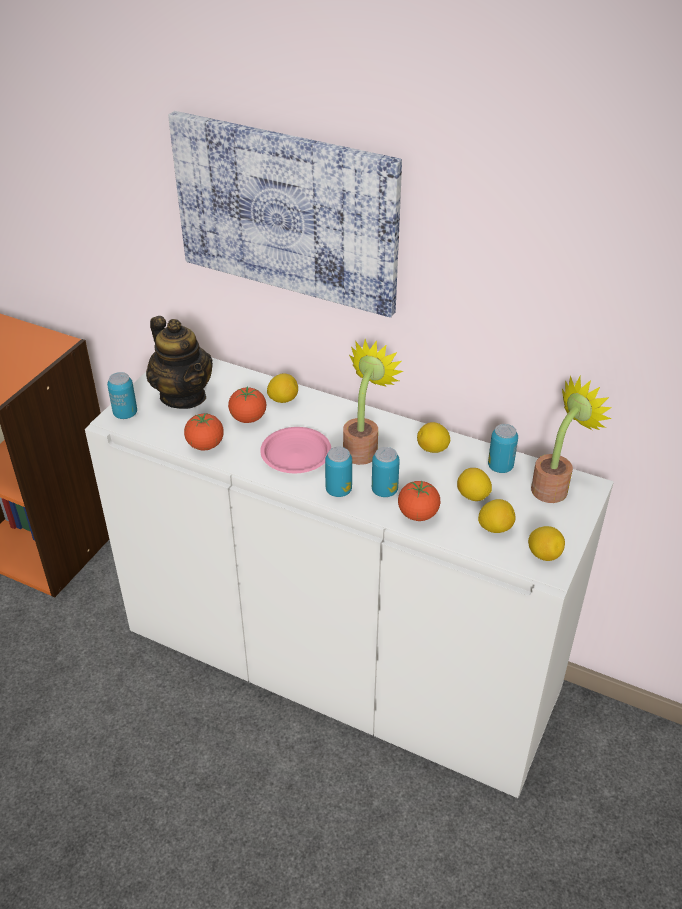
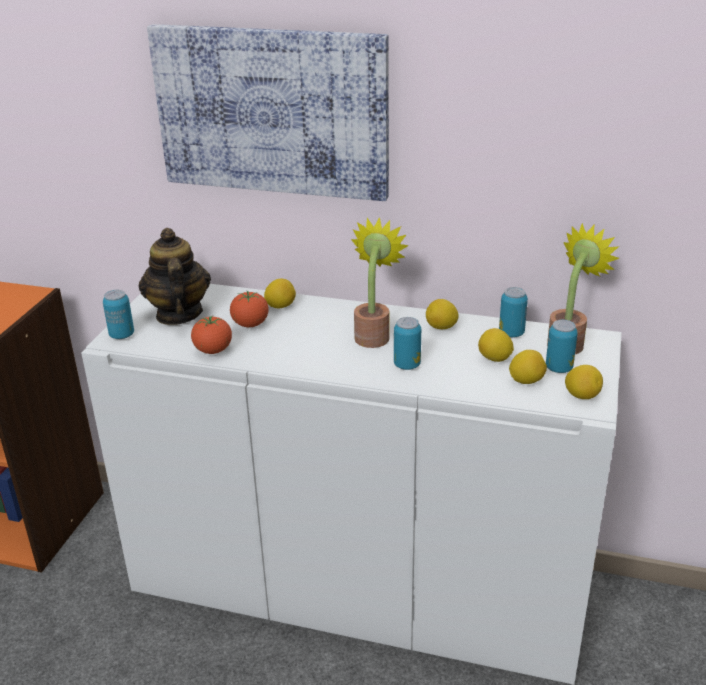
camera: 10 degrees left, 10 degrees down
teapot [146,316,213,409] -> teapot turned 150 degrees counterclockwise [139,228,211,325]
pink plate [260,427,331,473] -> none
can [325,447,352,497] -> can moved to [546,320,578,373]
tomato [398,481,440,521] -> none

